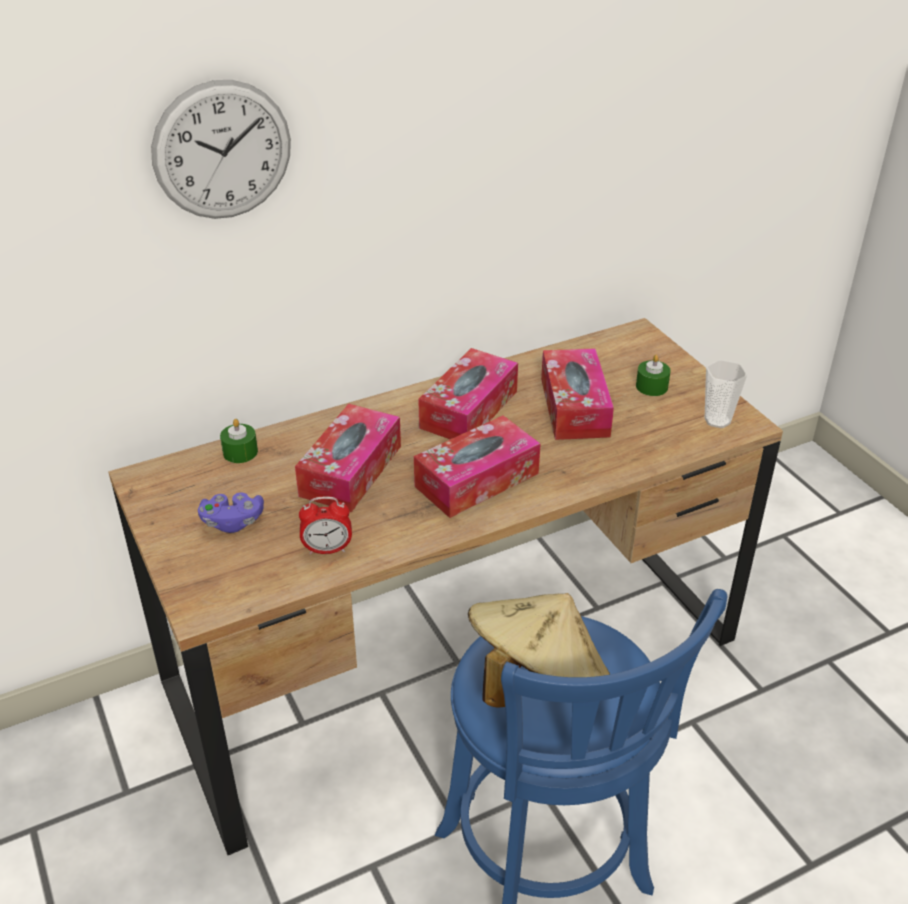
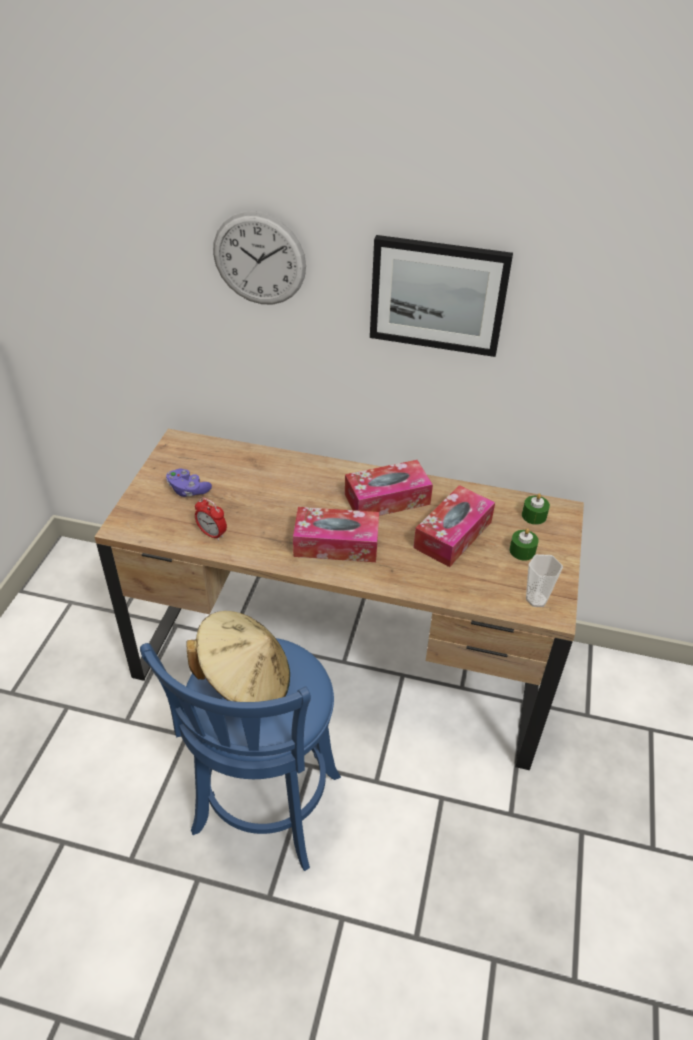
camera: 40 degrees right, 5 degrees up
green candle [220,419,258,463] -> green candle moved to [522,493,550,525]
tissue box [295,404,401,512] -> none
none -> picture [370,235,513,357]

